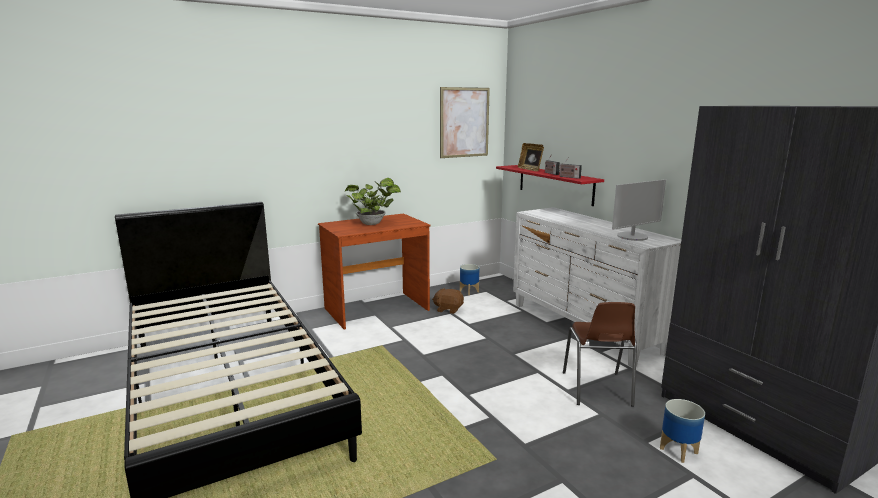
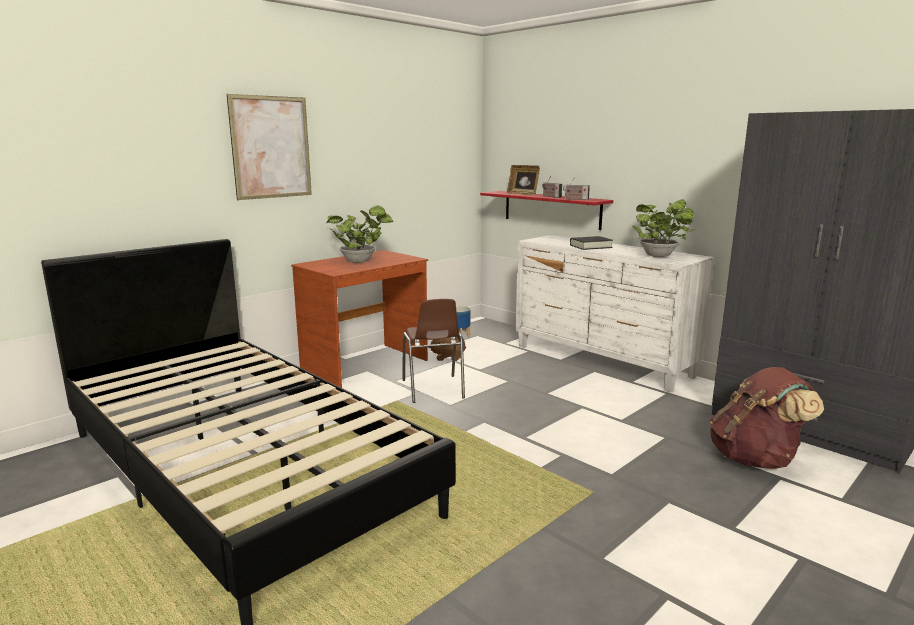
camera: 15 degrees left, 0 degrees up
picture [440,87,490,158] -> picture moved to [227,94,312,200]
brown chair [563,302,637,407] -> brown chair moved to [402,299,465,403]
monitor [612,179,666,241] -> potted plant [633,199,695,257]
planter [660,399,705,463] -> brown backpack [709,367,824,469]
none -> black book [570,236,613,250]

